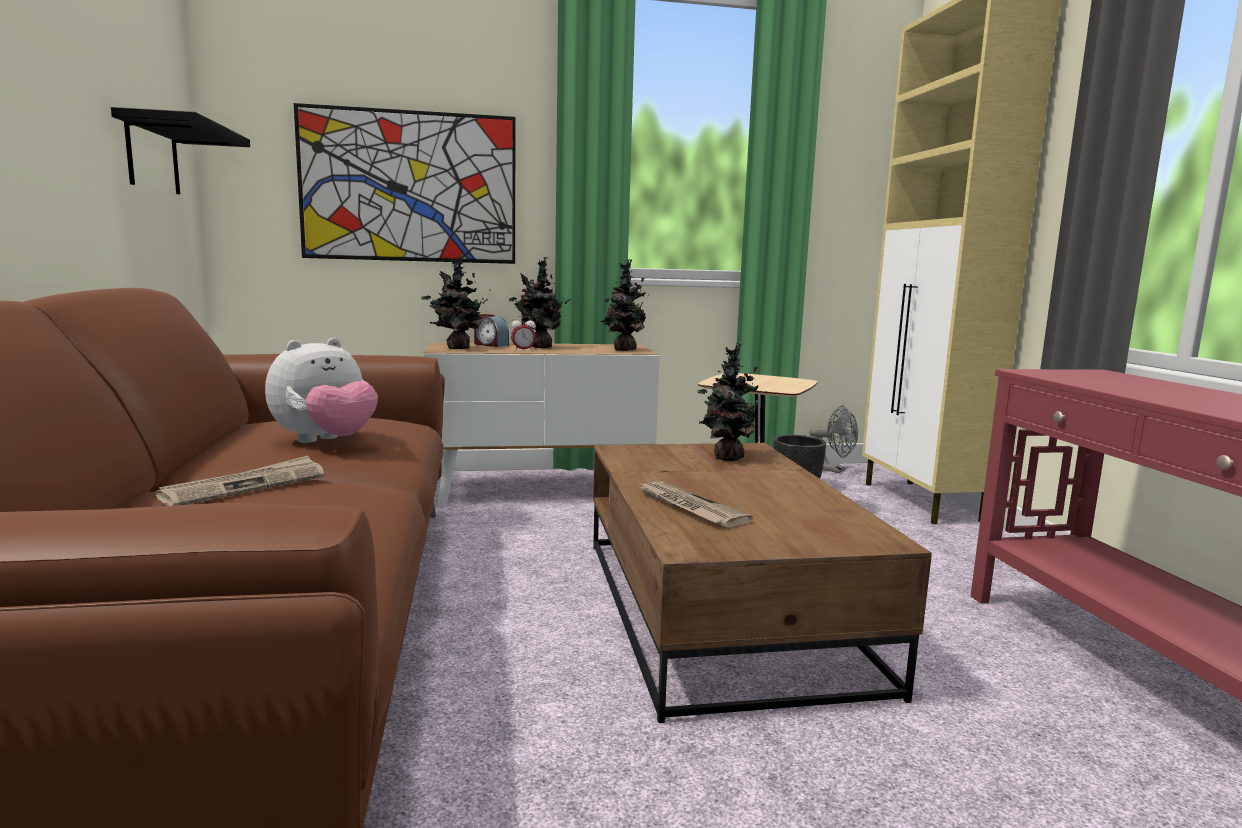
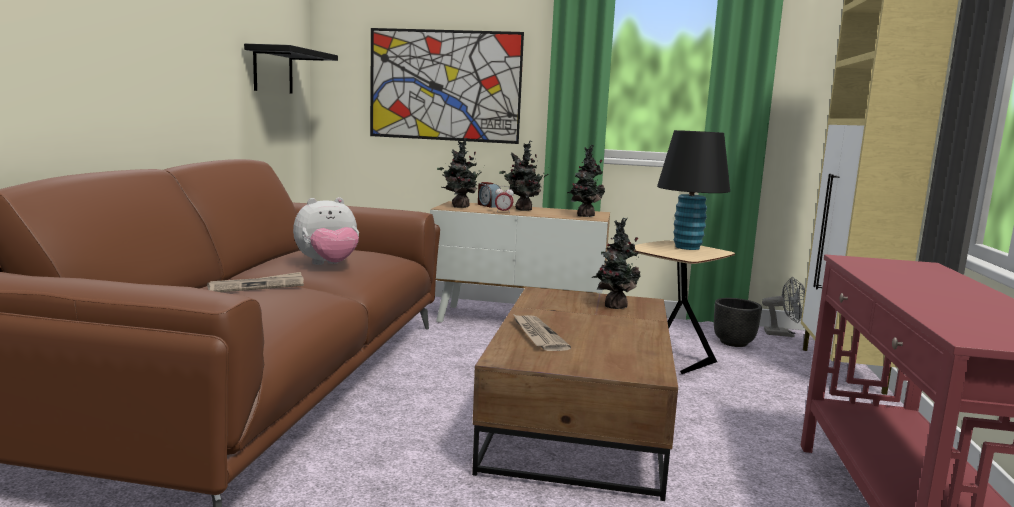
camera: 20 degrees right, 0 degrees up
grey fan [809,405,858,473] -> grey fan turned 45 degrees counterclockwise [762,277,805,337]
none -> black table lamp [657,130,730,250]

